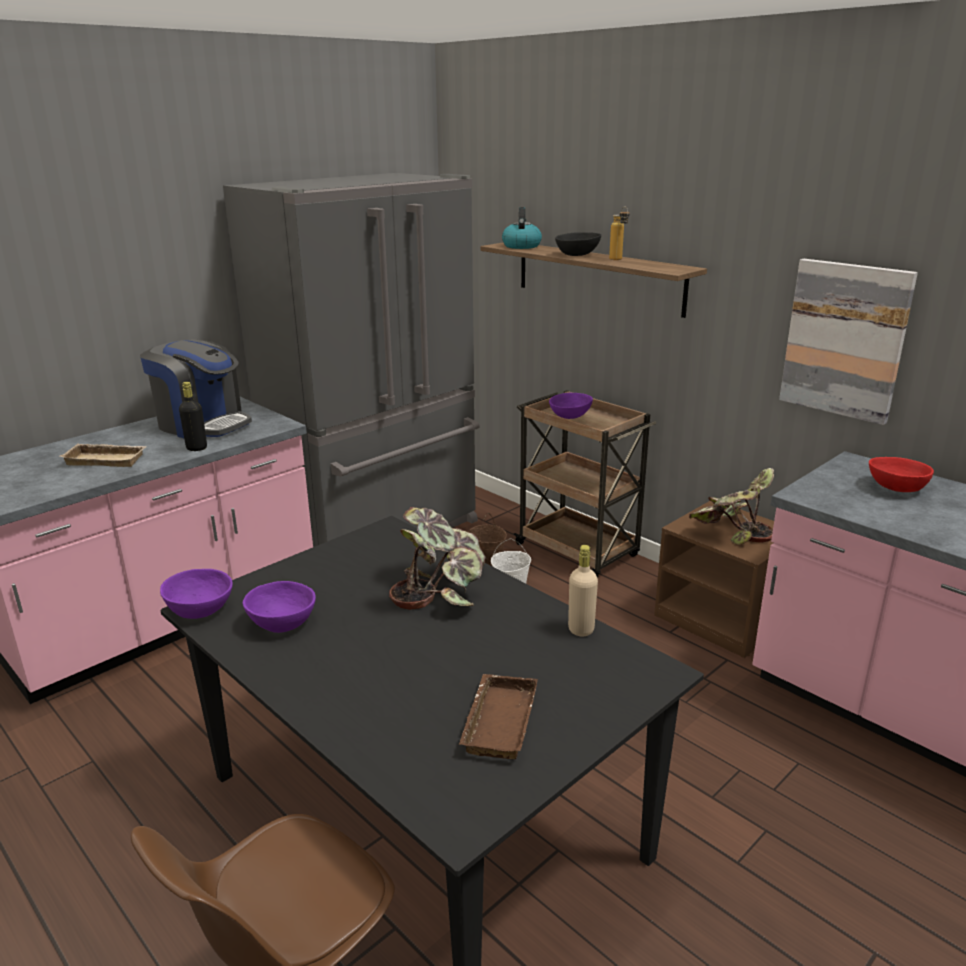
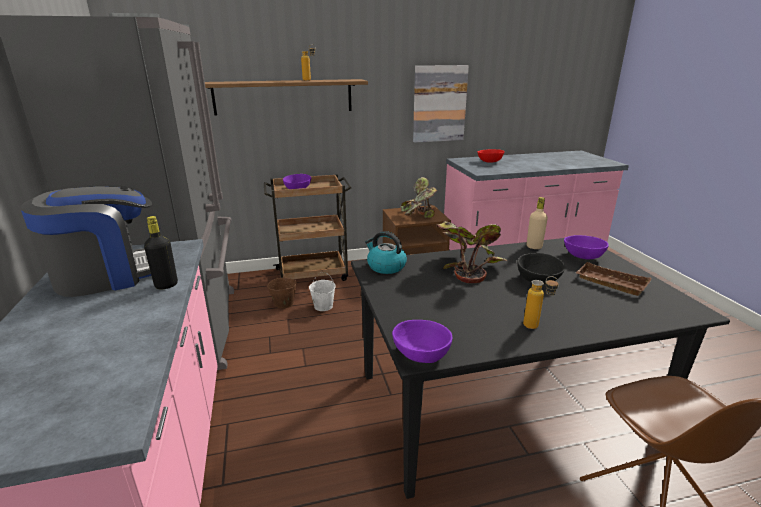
camera: 60 degrees left, 0 degrees up
beige tray [59,444,147,467] -> none
purple bowl [243,581,316,633] -> purple bowl moved to [564,235,609,259]
kettle [502,207,542,249] -> kettle moved to [365,231,407,274]
black bowl [555,232,601,256] -> black bowl moved to [517,253,565,284]
none -> bottle [523,276,559,329]

